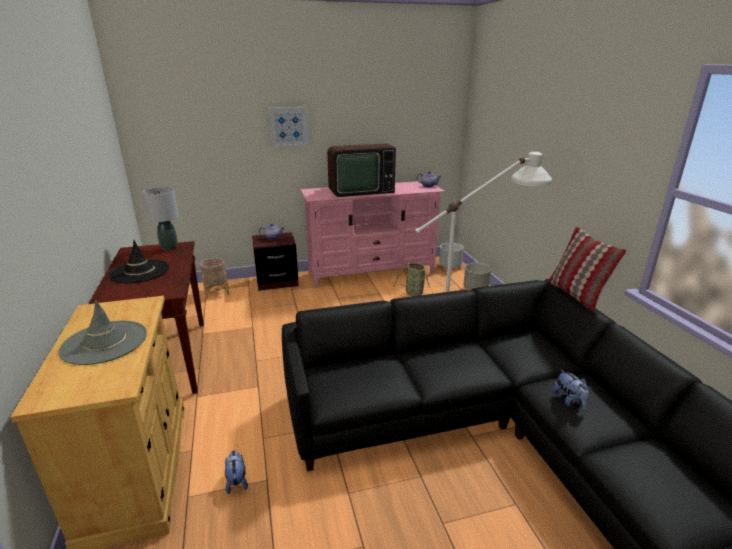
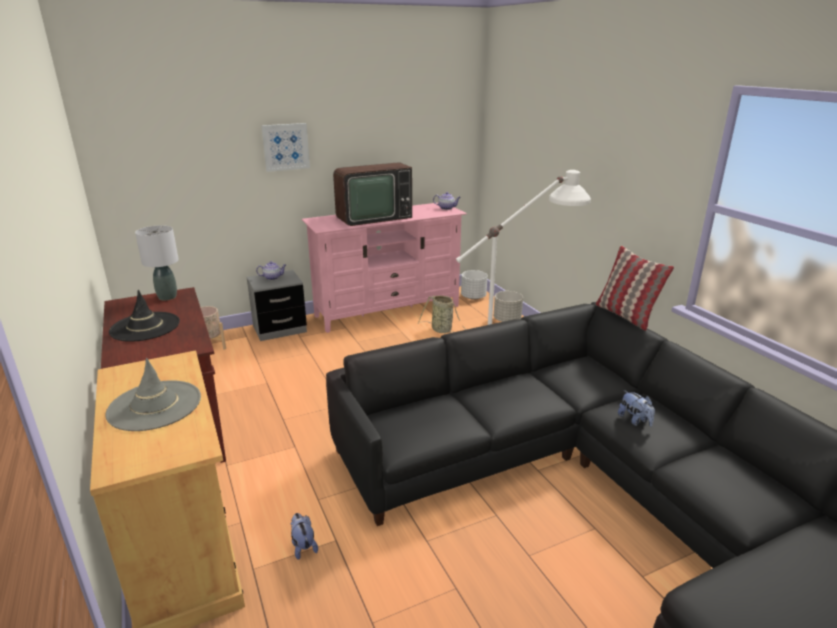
camera: 10 degrees left, 0 degrees up
brown nightstand [252,232,299,291] -> grey nightstand [247,270,307,341]

